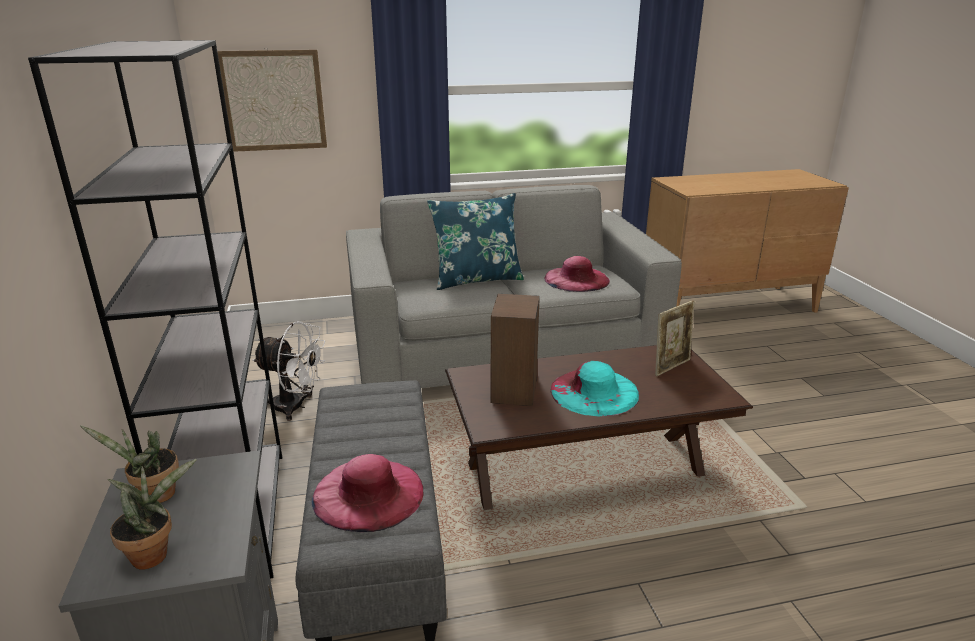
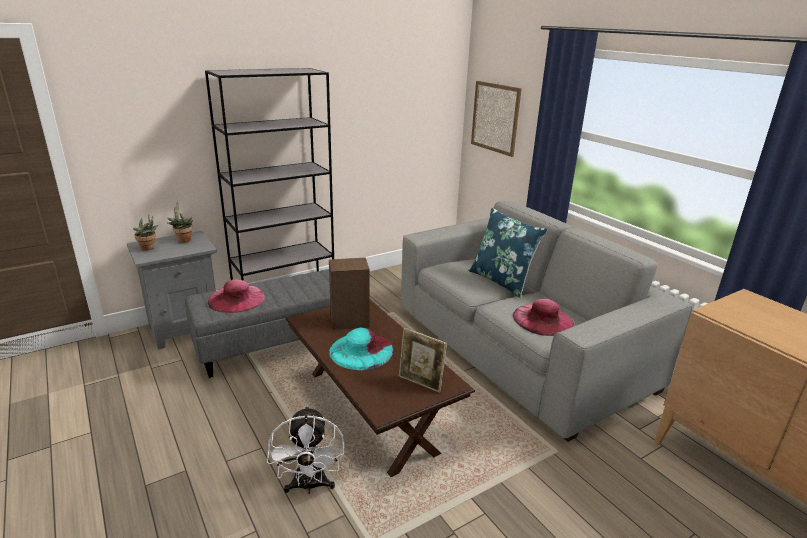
camera: 70 degrees right, 0 degrees up
white fan [252,321,326,421] -> white fan moved to [267,406,344,494]

